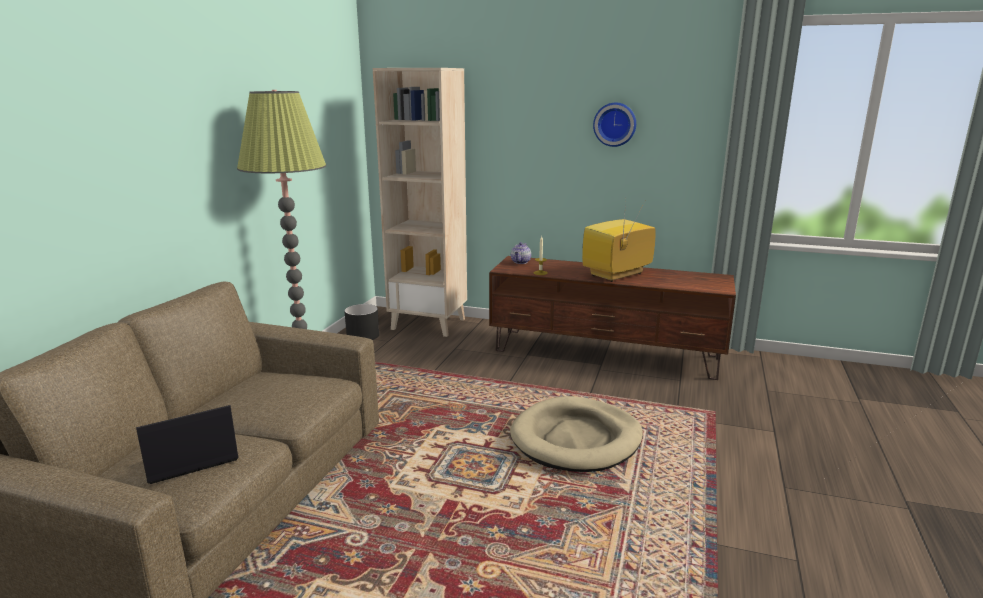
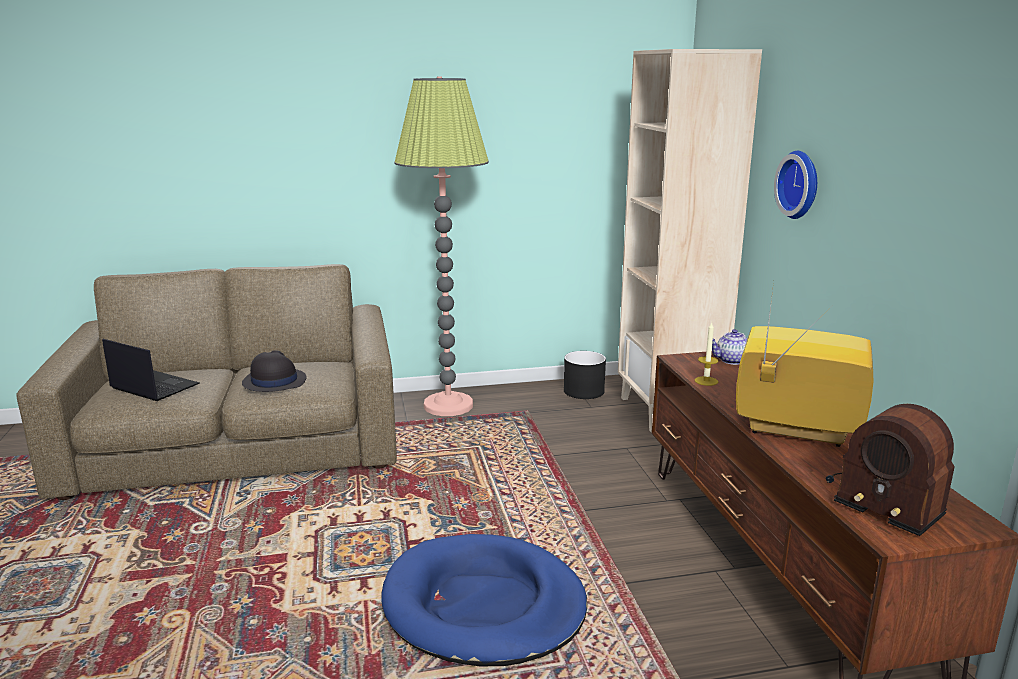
camera: 60 degrees right, 0 degrees up
beige dog bed [510,396,643,472] -> blue dog bed [381,534,587,667]
wall clock [593,103,636,147] -> wall clock moved to [774,151,817,219]
none -> black hat [242,350,307,392]
none -> radio [826,404,955,536]

